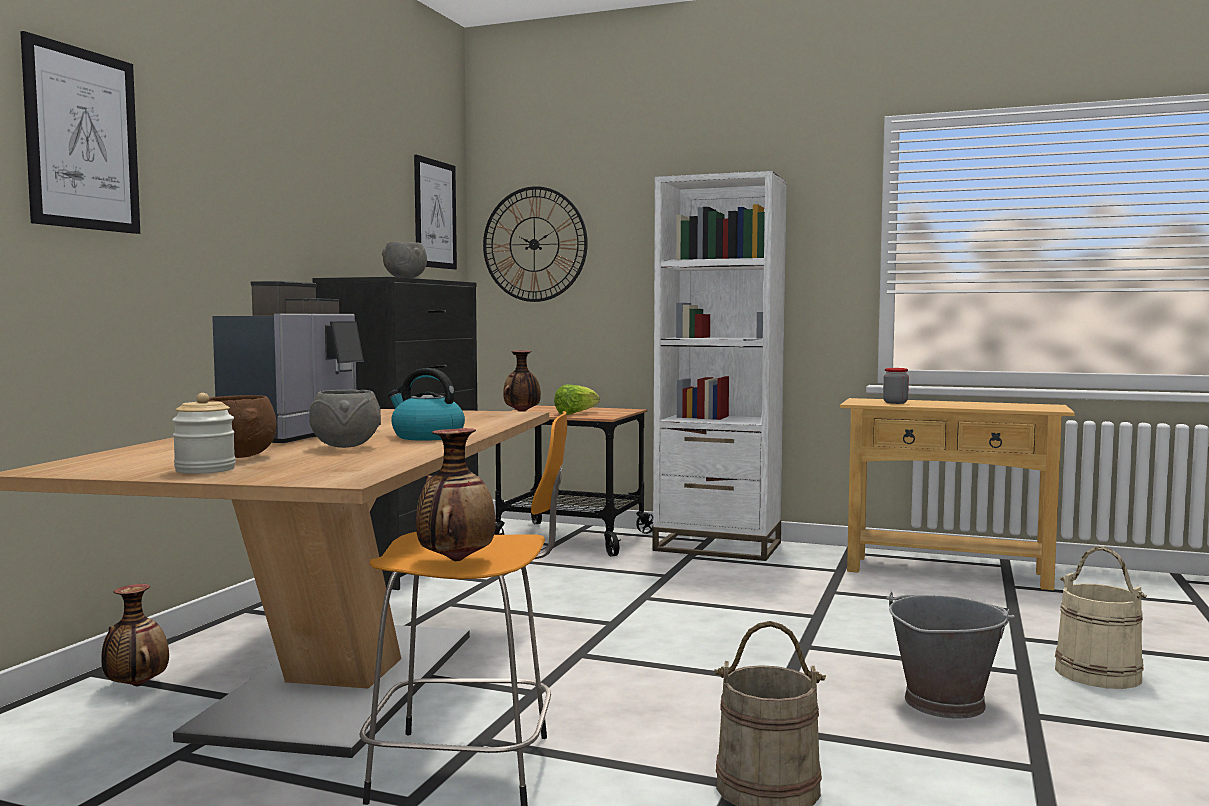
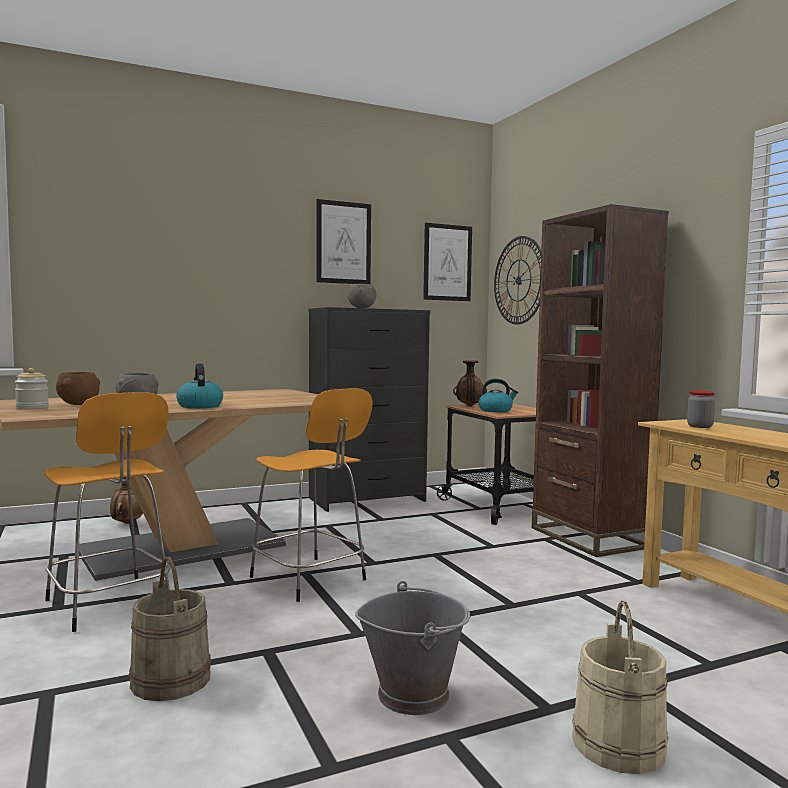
camera: 45 degrees right, 0 degrees up
picture [20,31,140,234] -> picture moved to [316,199,371,284]
coffee machine [212,281,381,443] -> none
vase [416,428,496,561] -> none
lettuce [554,384,600,415] -> kettle [479,379,518,412]
white bookcase [653,171,787,561] -> brown bookcase [532,204,669,557]
none -> orange stool [250,388,373,602]

